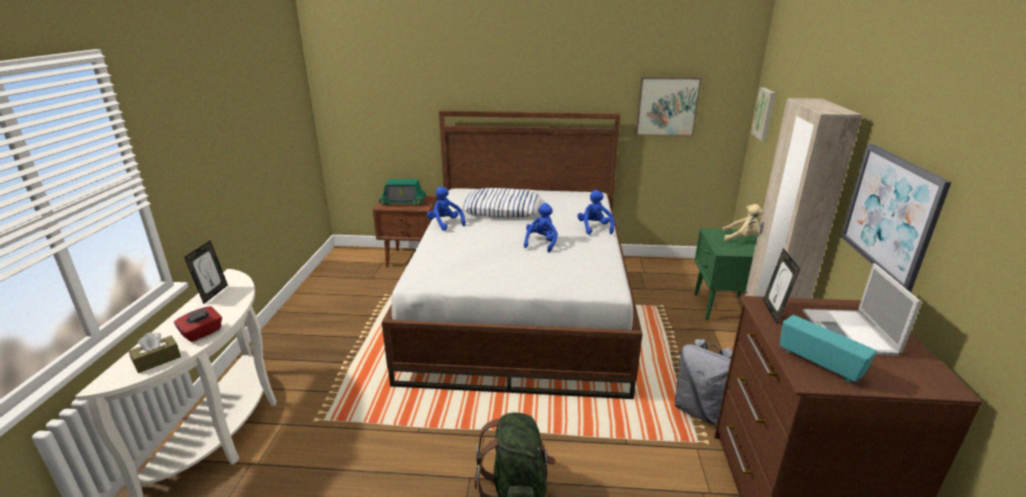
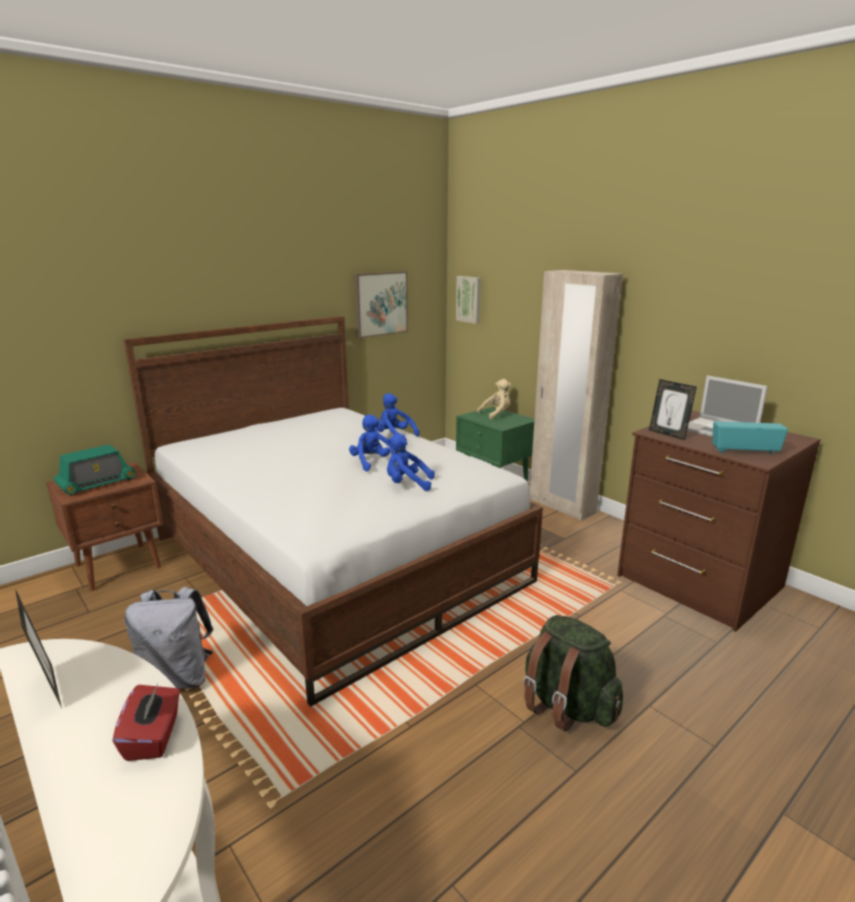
camera: 45 degrees left, 5 degrees down
brown tissue box [129,332,181,373] -> none
blue plush toy [427,186,466,231] -> blue plush toy moved to [387,434,435,491]
pillow [462,188,541,218] -> none
grey backpack [674,339,732,424] -> grey backpack moved to [125,587,214,689]
picture [841,144,951,293] -> none

